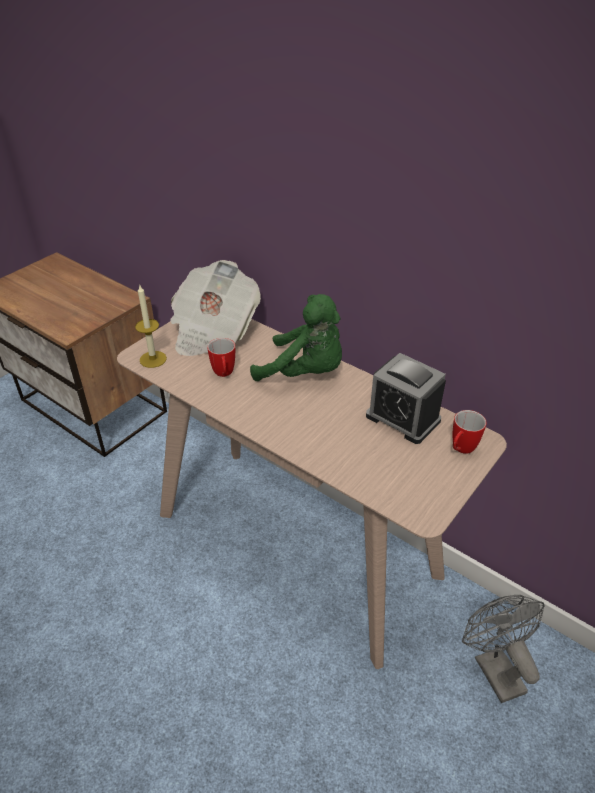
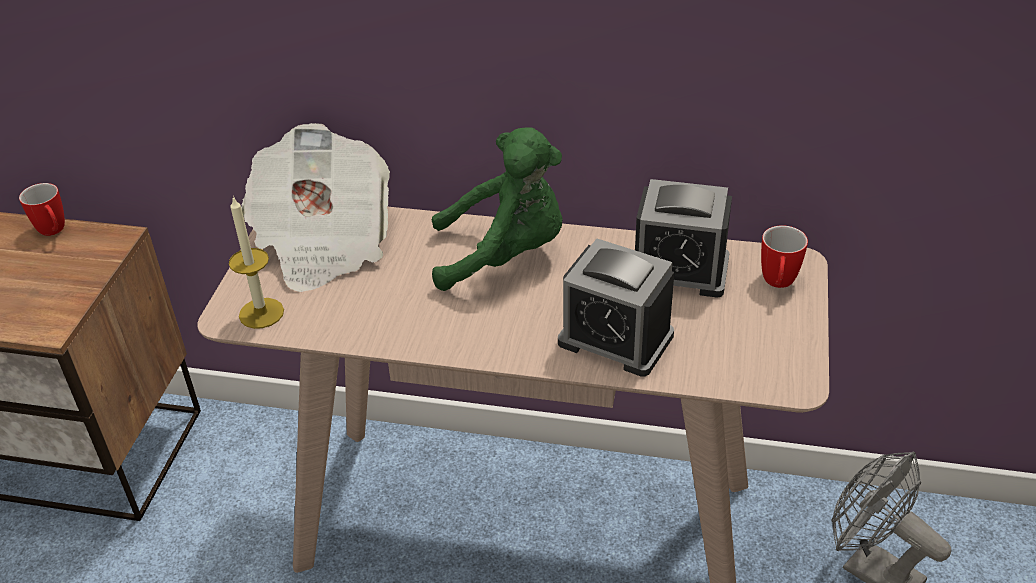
camera: 25 degrees left, 0 degrees up
mug [207,338,235,377] -> mug moved to [19,183,65,236]
none -> alarm clock [558,239,674,377]

